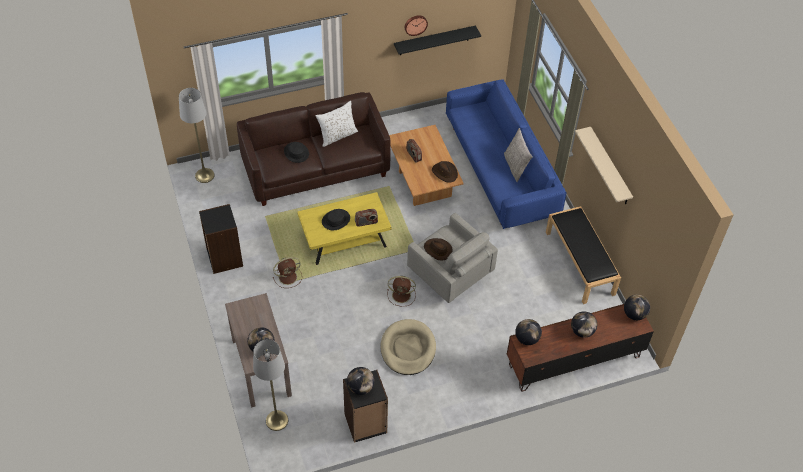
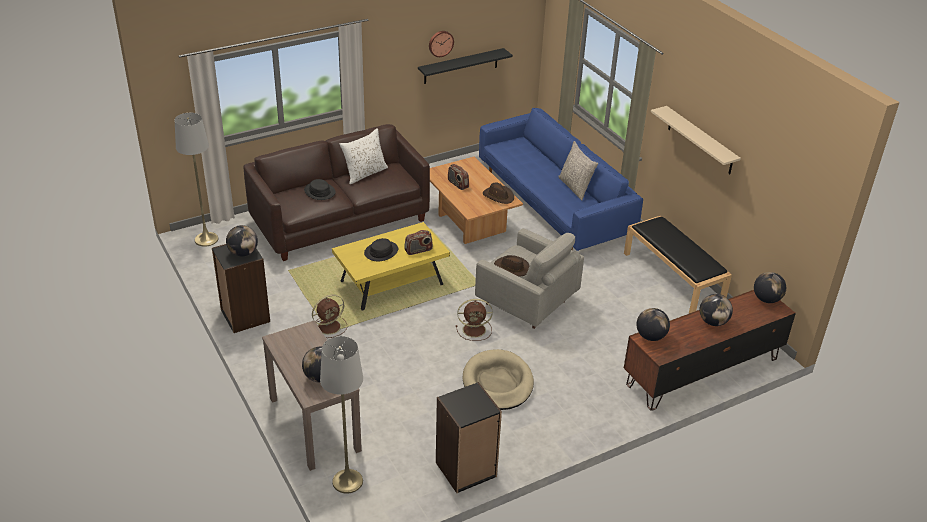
camera: 10 degrees left, 15 degrees down
globe [347,367,374,395] -> globe moved to [226,225,258,256]

